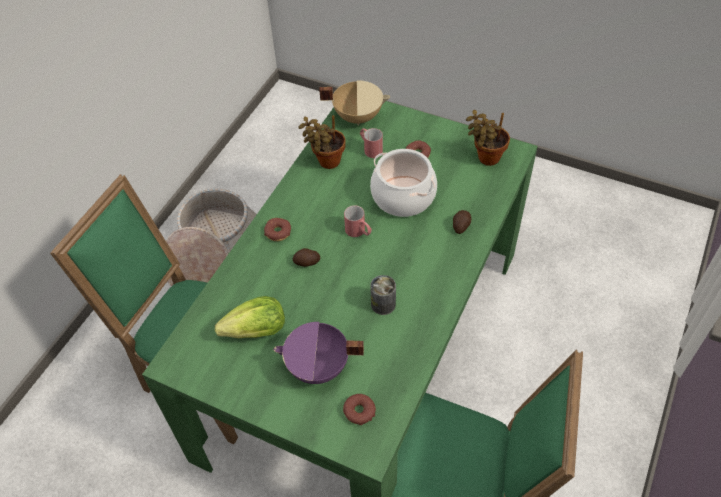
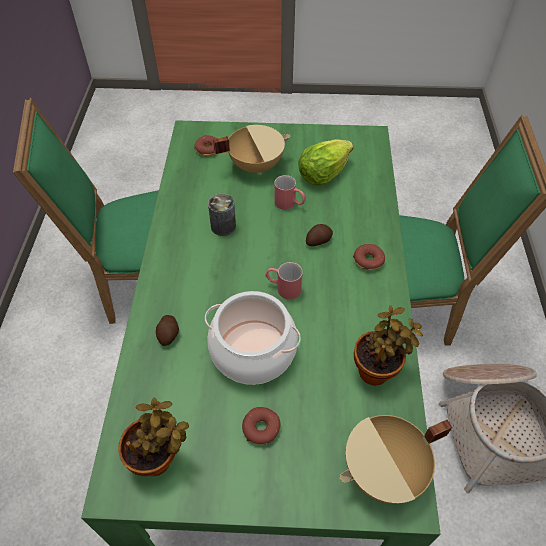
camera: 155 degrees right, 0 degrees up
purple cooking pot [273,322,364,384] -> beige cooking pot [213,125,291,175]
red mug [360,128,383,158] -> red mug moved to [274,175,306,210]

